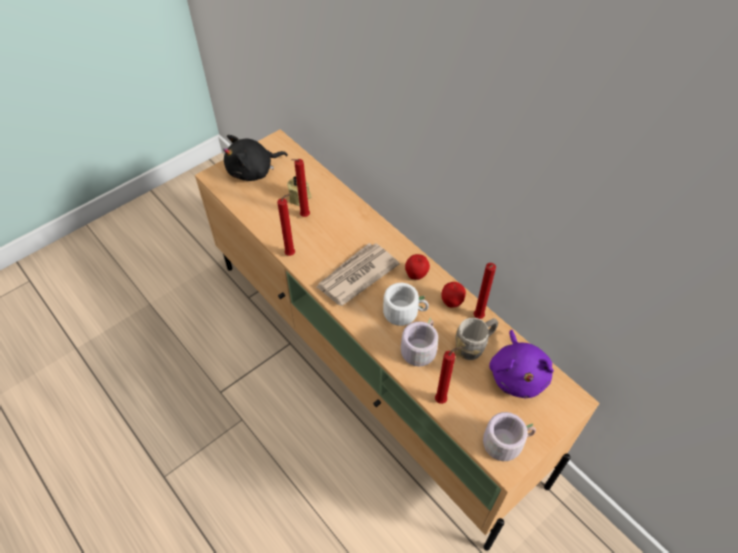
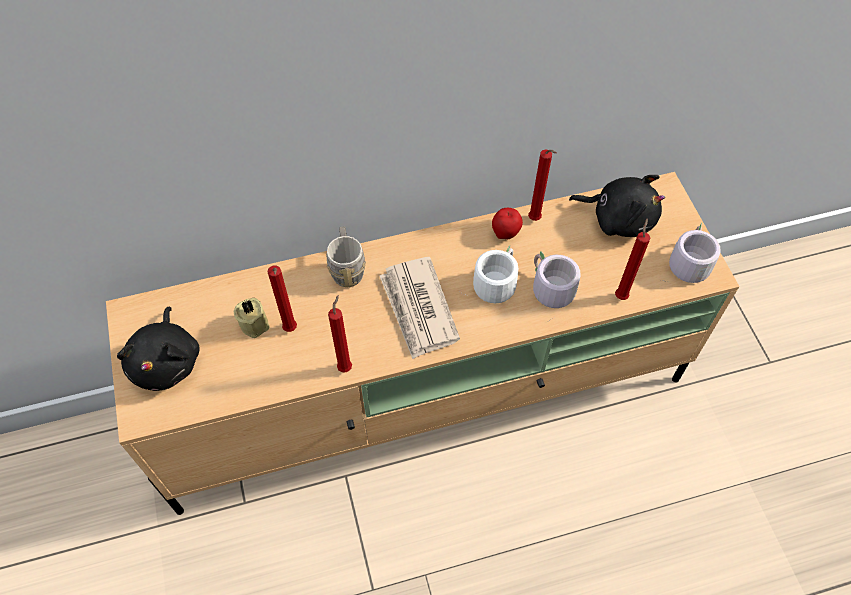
camera: 65 degrees left, 5 degrees up
apple [405,254,430,280] -> none
grey mug [455,318,498,360] -> grey mug moved to [327,226,366,288]
purple plush toy [489,330,554,398] -> black plush toy [569,175,665,237]

